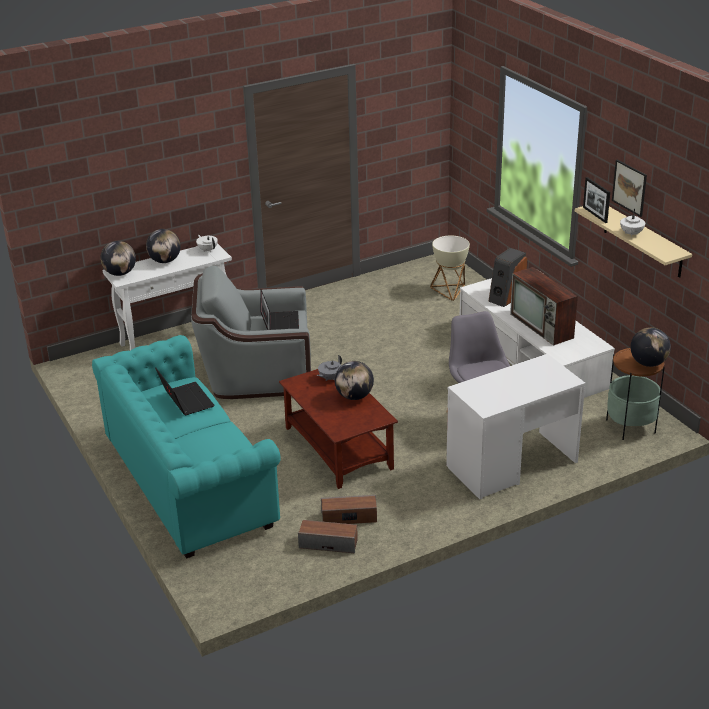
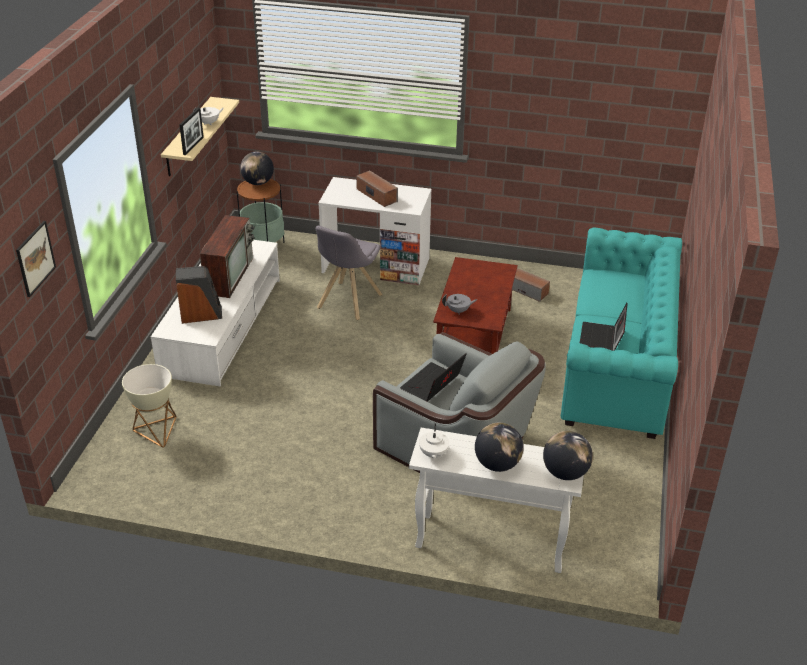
camera: 140 degrees left, 5 degrees up
speaker [298,520,358,553] -> speaker moved to [356,170,398,207]
globe [335,361,374,400] -> none
picture [612,160,647,217] -> picture moved to [16,221,56,297]

